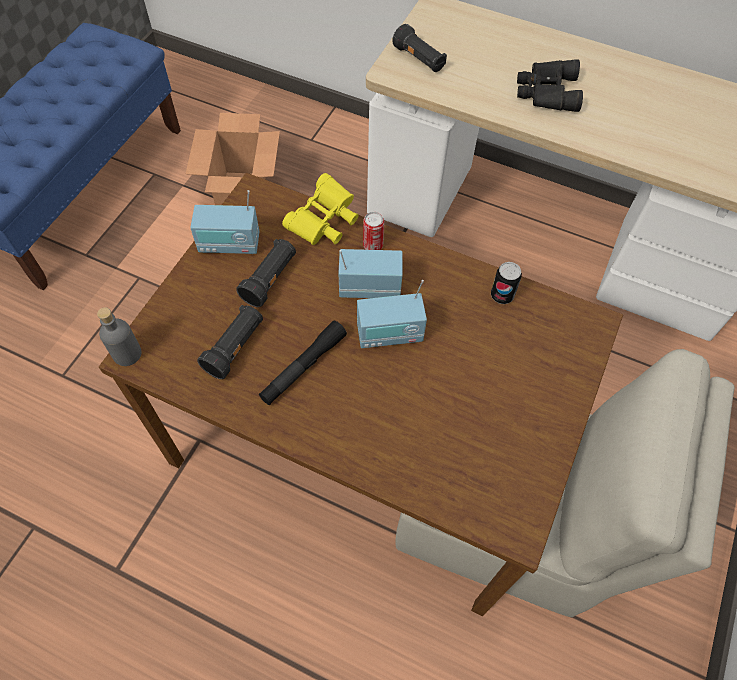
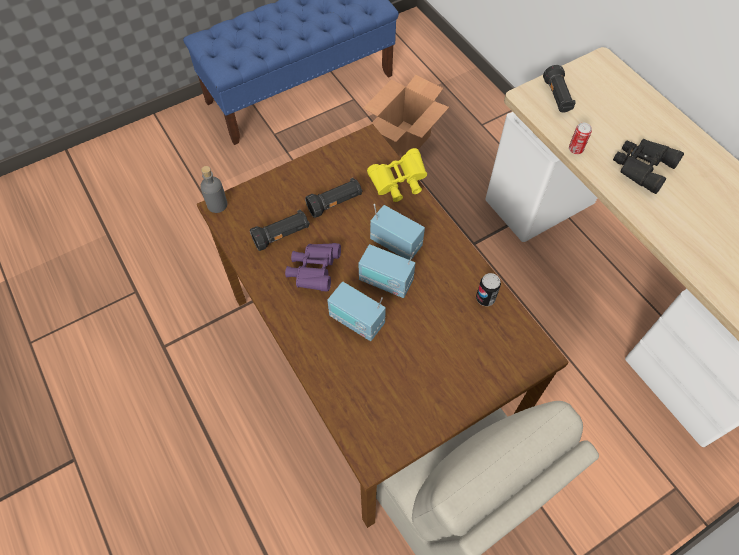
camera: 35 degrees right, 0 degrees up
radio [190,190,259,254] -> radio moved to [327,282,386,341]
black flashlight [259,321,347,405] -> purple binoculars [285,243,341,291]
can [363,212,384,250] -> can moved to [569,123,592,154]

